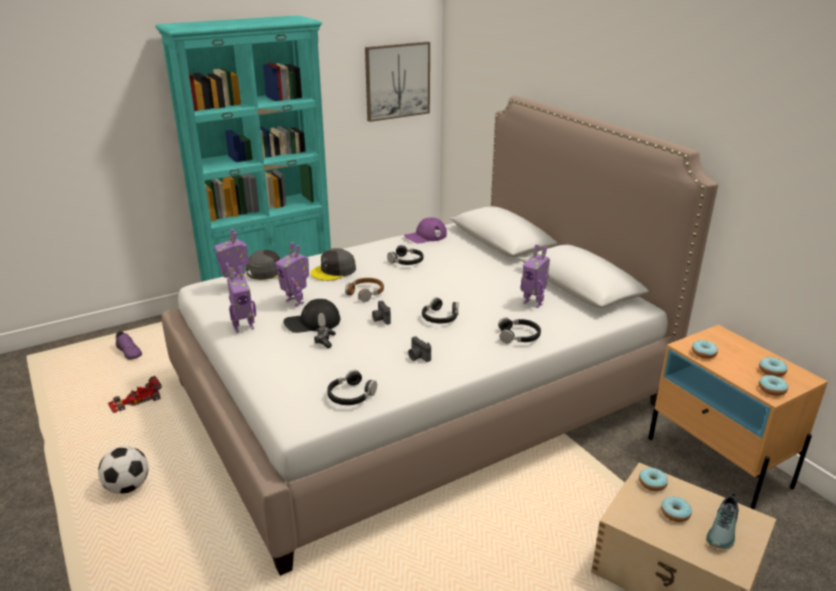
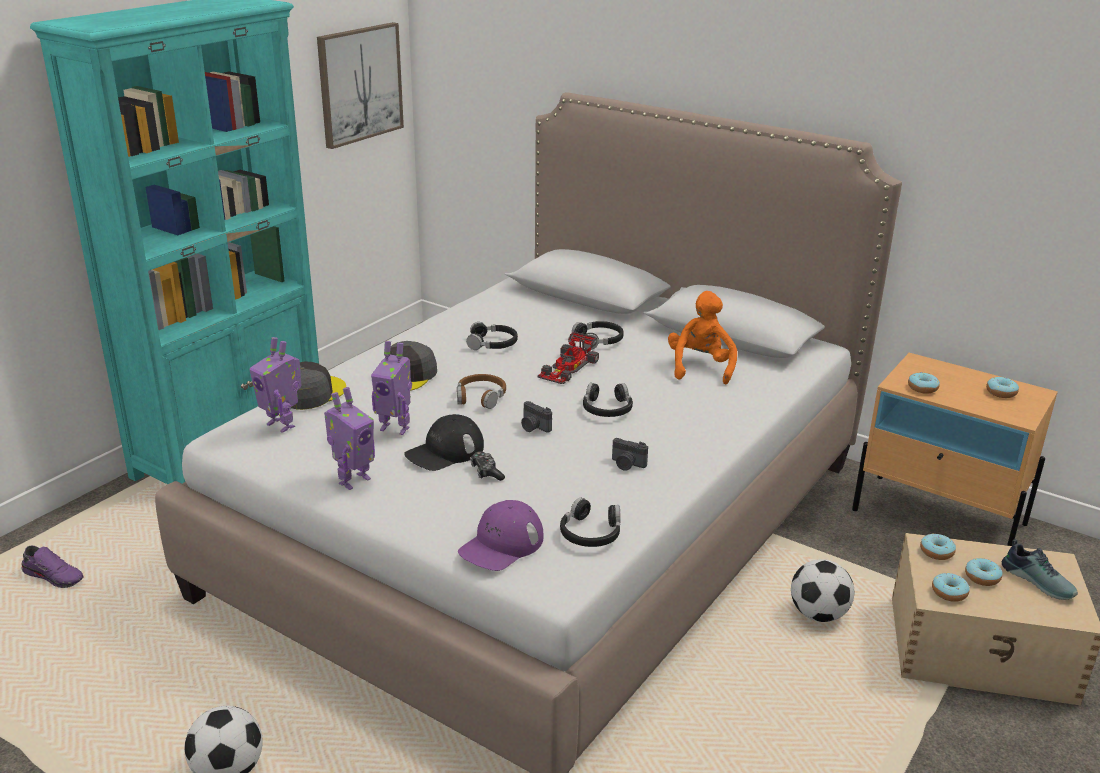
camera: 25 degrees left, 0 degrees up
toy car [108,376,162,413] -> toy car moved to [537,332,599,384]
purple cap [404,217,447,243] -> purple cap moved to [458,500,543,571]
black headphones [498,317,541,343] -> black headphones moved to [572,321,624,350]
toy robot [521,244,550,308] -> orange plush toy [668,291,737,384]
shoe [706,492,738,549] -> shoe turned 45 degrees counterclockwise [1002,539,1078,600]
donut [759,375,788,396] -> donut moved to [932,573,970,602]
none -> football [791,559,854,622]

